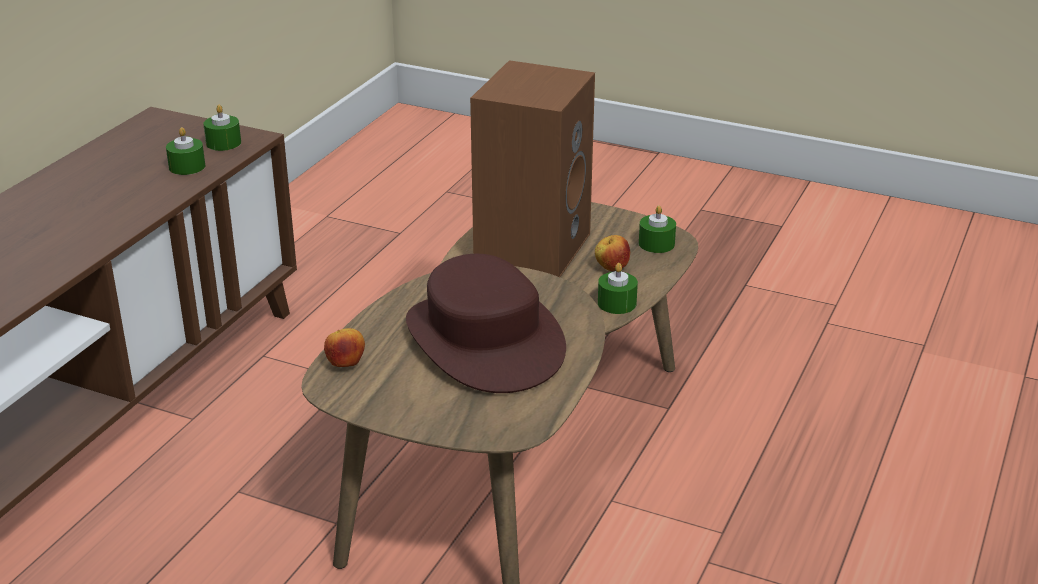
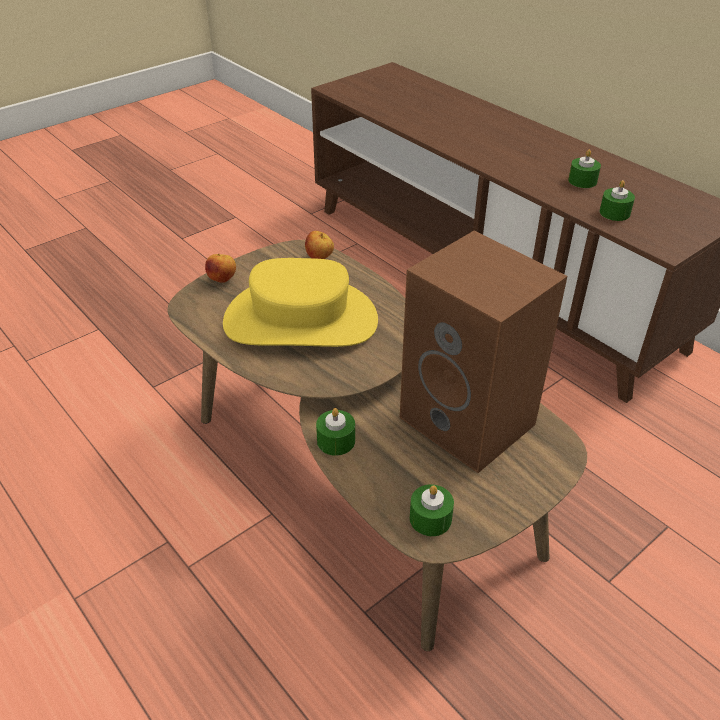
camera: 115 degrees right, 10 degrees up
green candle [203,105,241,151] -> green candle moved to [568,150,601,188]
brown hat [406,254,566,393] -> yellow hat [223,258,378,347]
apple [595,235,630,271] -> apple moved to [205,254,236,283]

